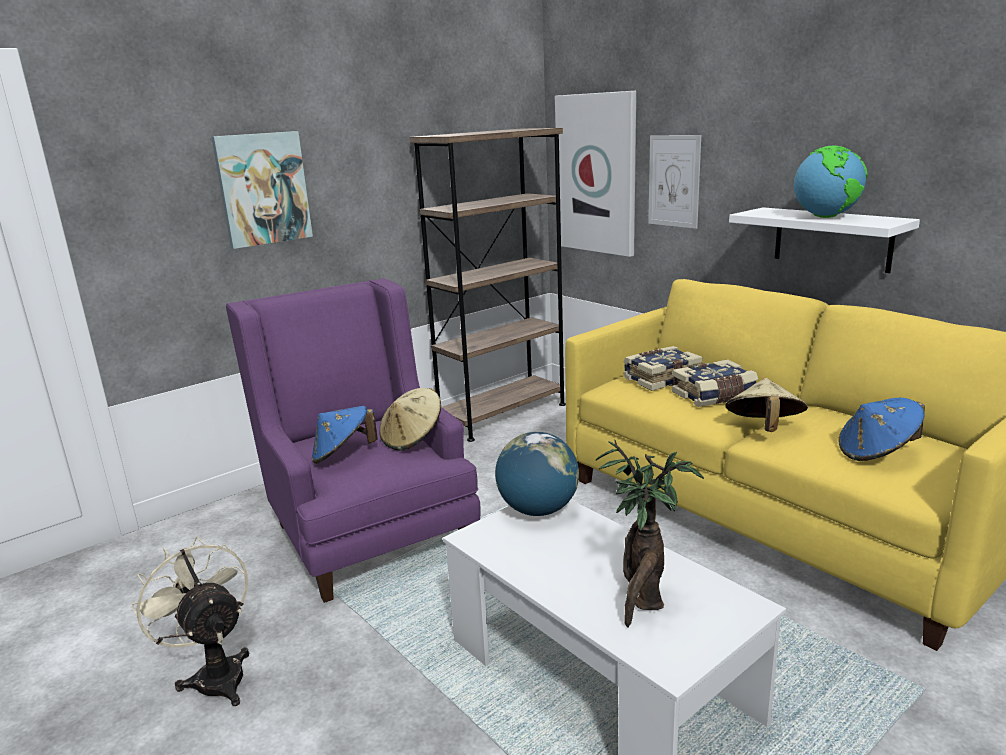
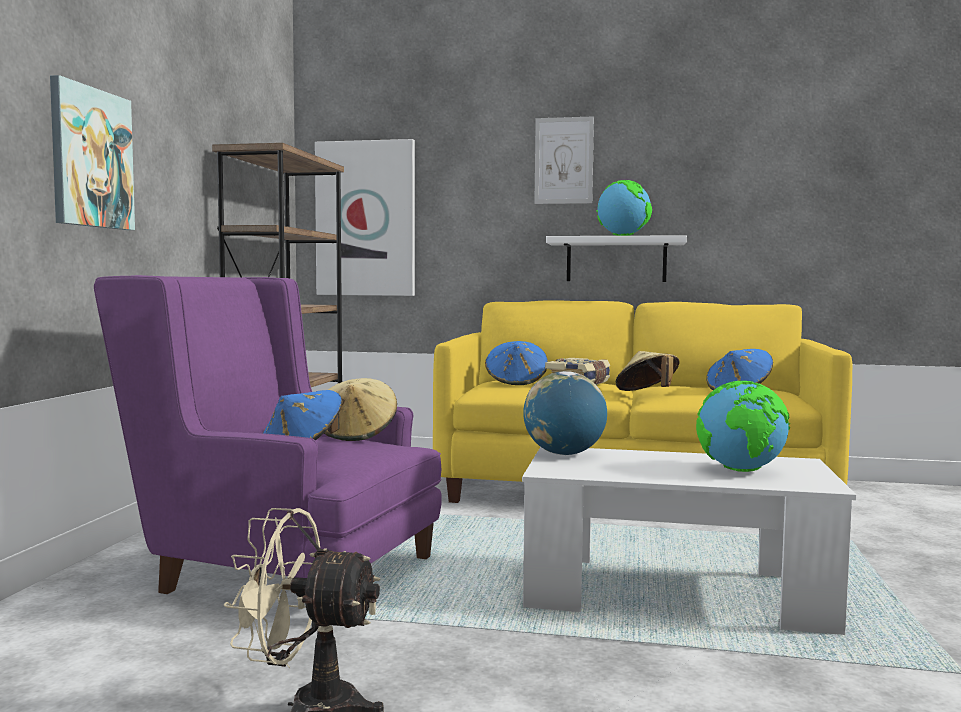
camera: 40 degrees left, 15 degrees down
potted plant [596,440,704,628] -> globe [696,381,790,472]
book [623,346,703,391] -> blue hat [485,341,548,385]
picture [648,135,701,229] -> picture moved to [534,116,594,204]

